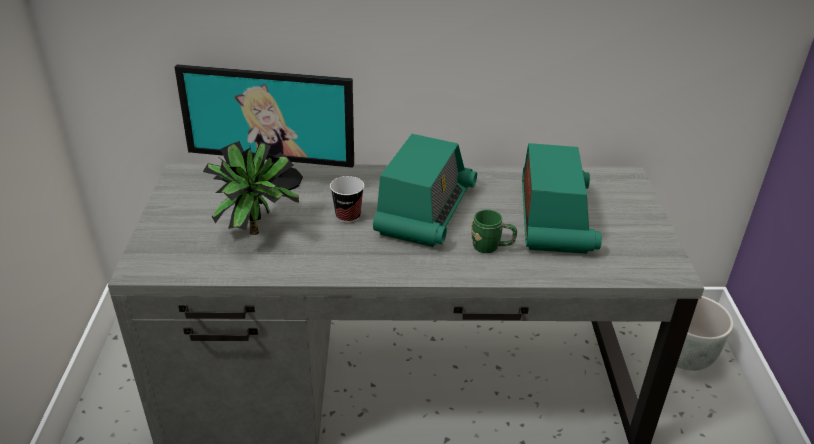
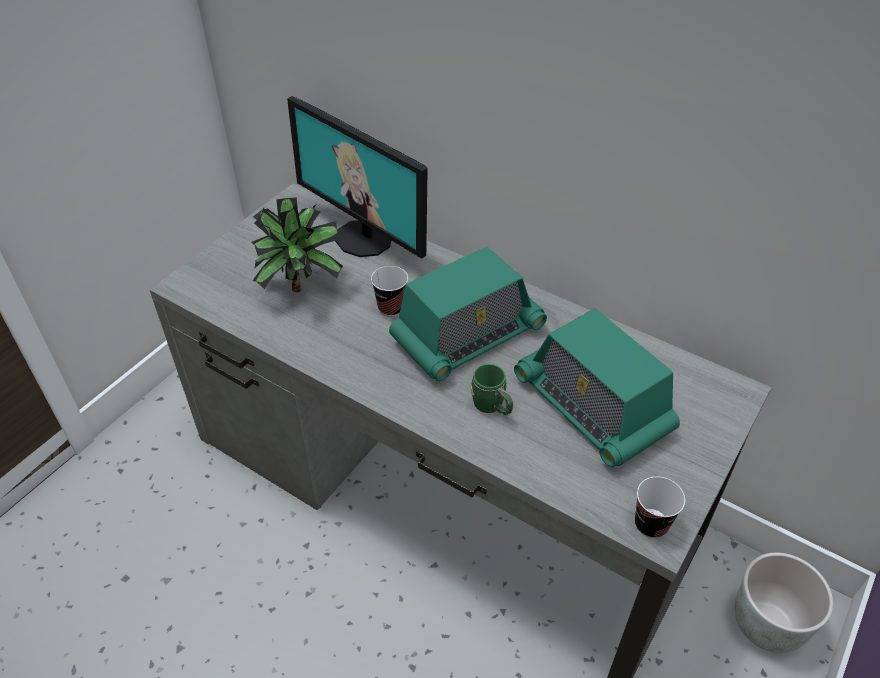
camera: 35 degrees right, 10 degrees up
radio [522,143,602,254] -> radio turned 105 degrees clockwise [514,308,680,467]
none -> cup [635,476,685,538]

